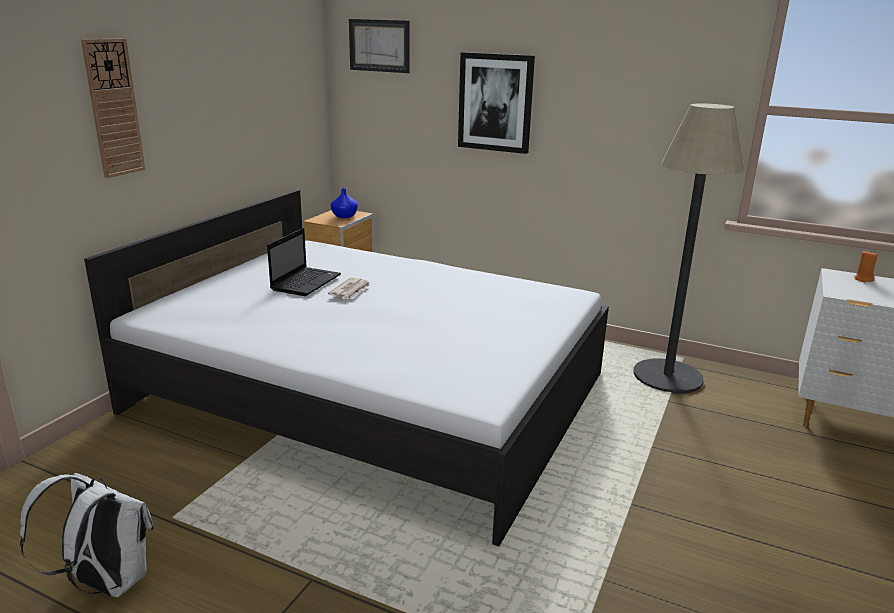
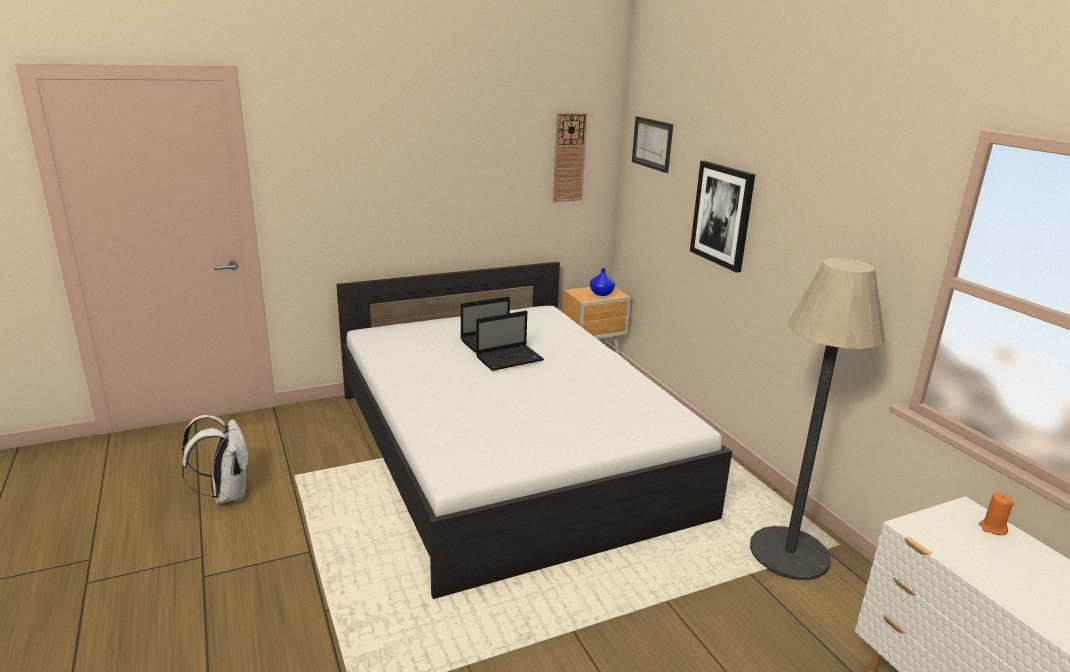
camera: 40 degrees right, 0 degrees up
wall clock [81,38,145,178] -> wall clock moved to [553,113,587,202]
newspaper [328,278,371,298] -> laptop [476,311,544,371]

